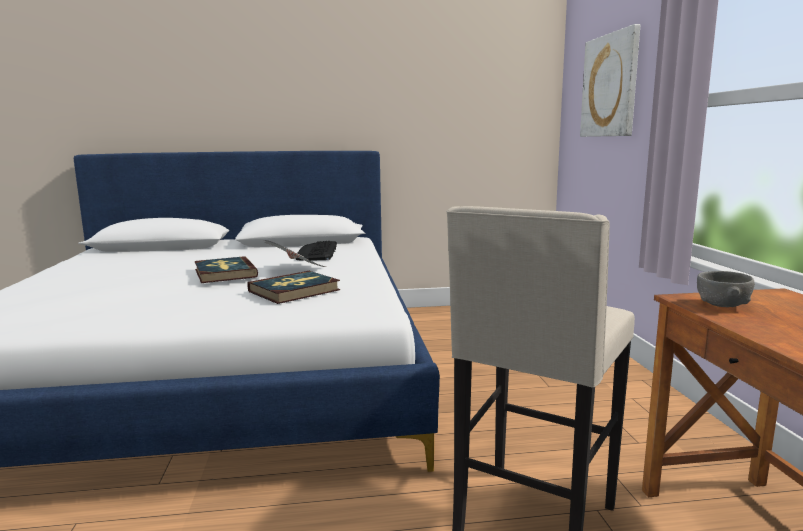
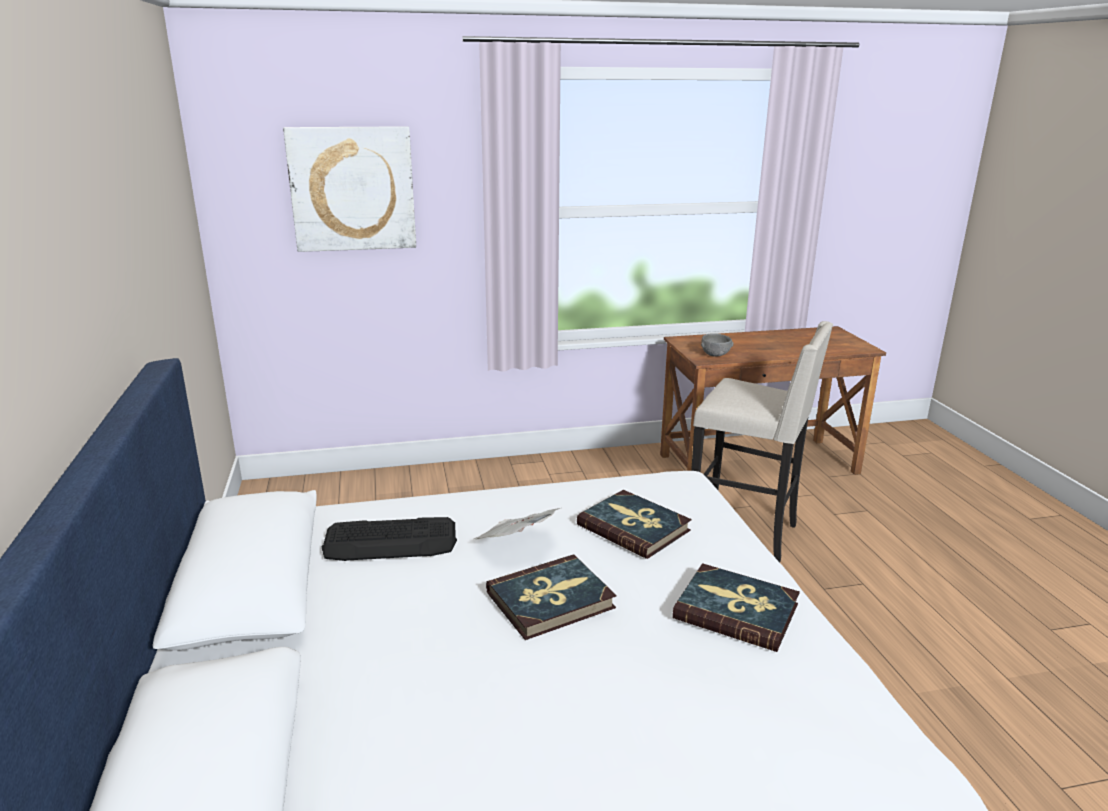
camera: 95 degrees left, 10 degrees up
none -> book [673,563,800,652]

